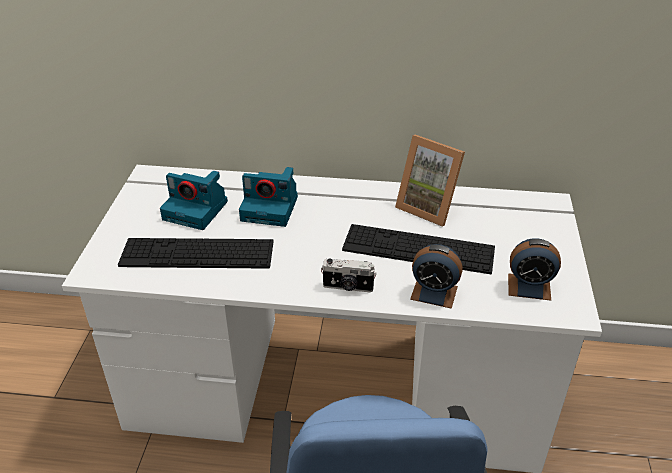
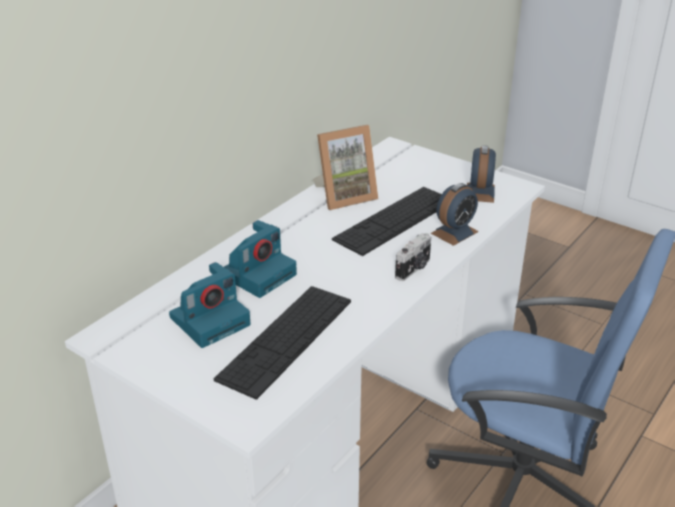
camera: 60 degrees left, 5 degrees down
alarm clock [508,238,561,301] -> alarm clock turned 150 degrees clockwise [467,145,496,203]

